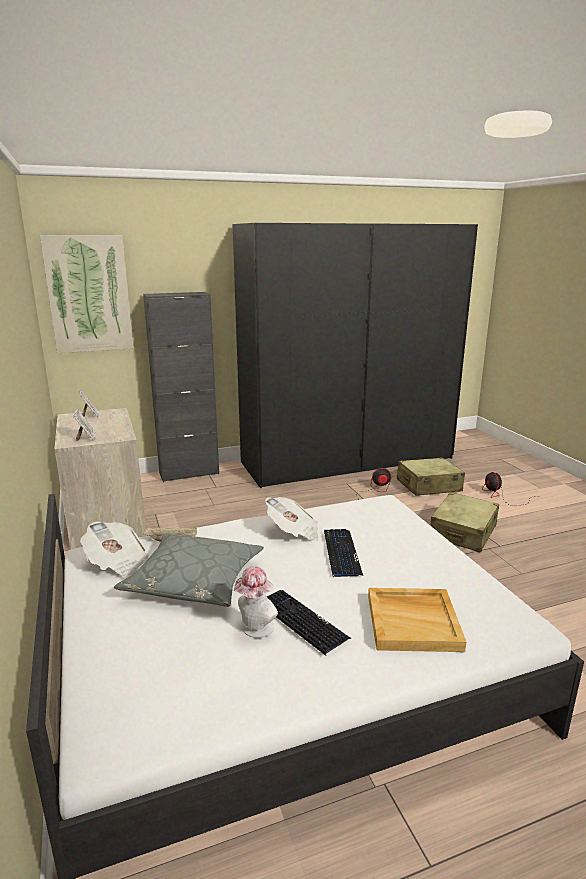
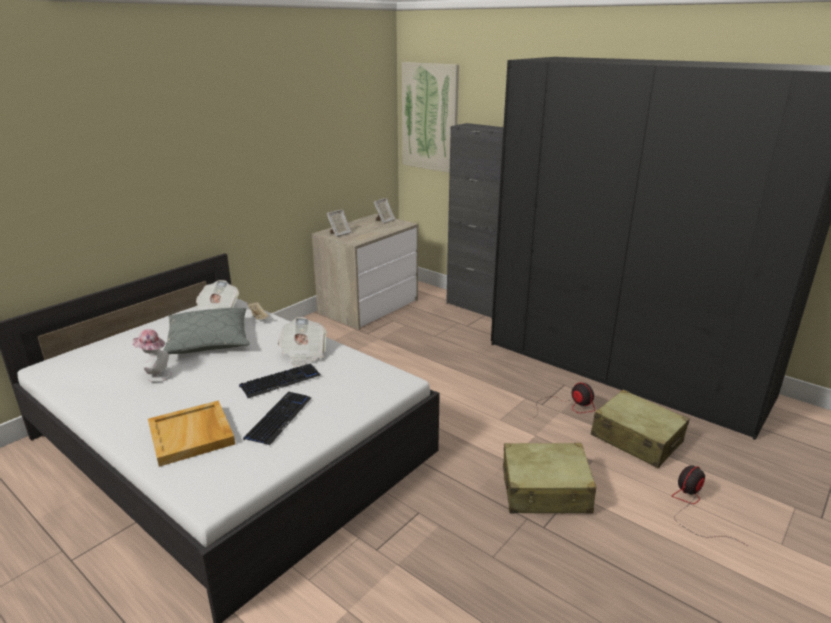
camera: 60 degrees right, 5 degrees up
keyboard [267,590,352,656] -> keyboard moved to [243,392,311,445]

